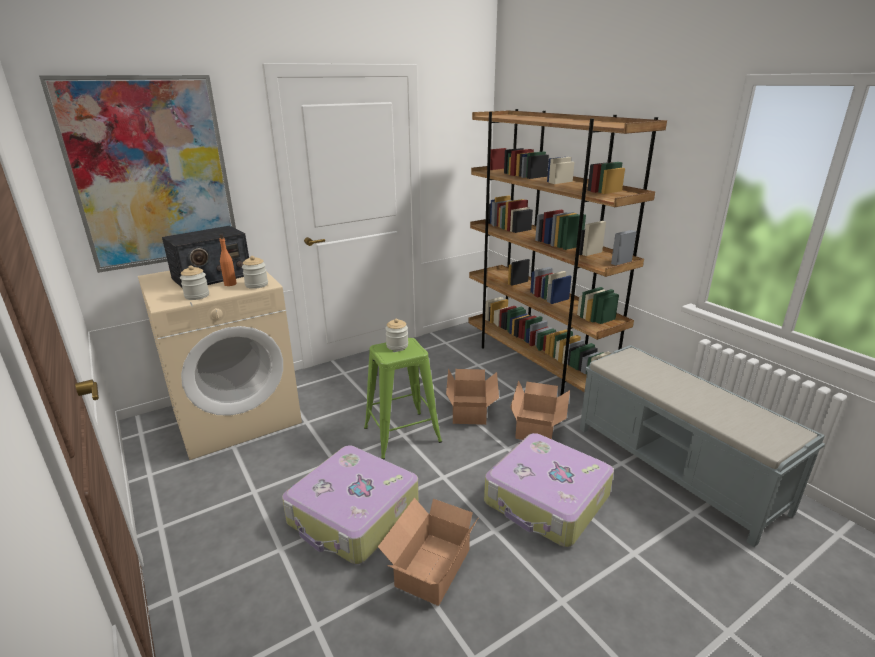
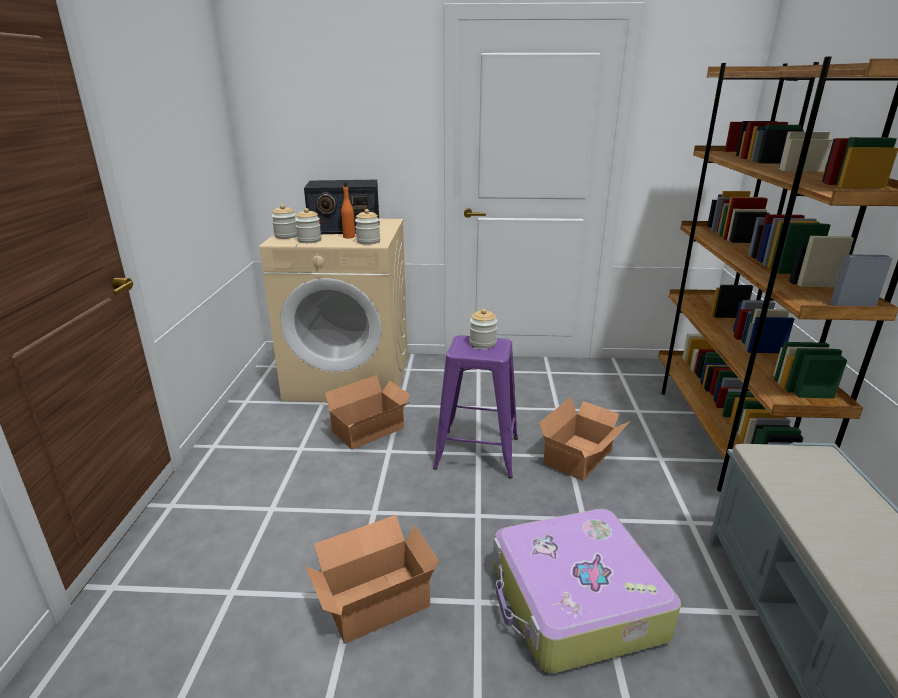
camera: 35 degrees right, 0 degrees up
picture [39,75,236,273] -> none
suitcase [282,445,419,564] -> none
green stool [364,338,442,460] -> purple stool [433,335,518,478]
cardboard box [510,380,570,440] -> cardboard box moved to [325,375,410,450]
none -> jar [272,205,297,239]

